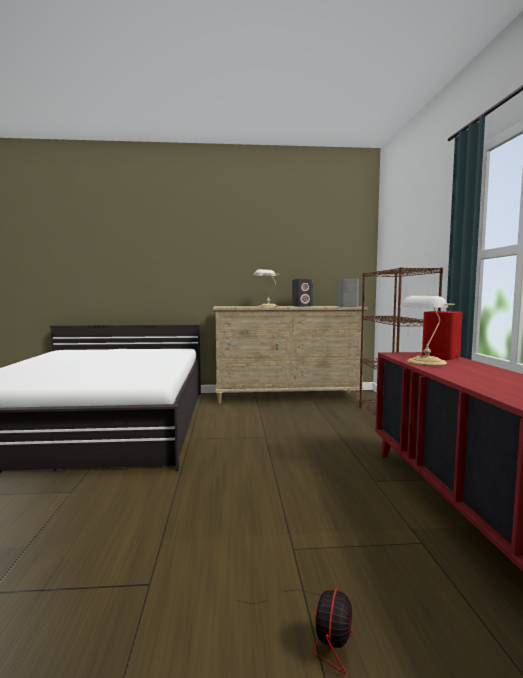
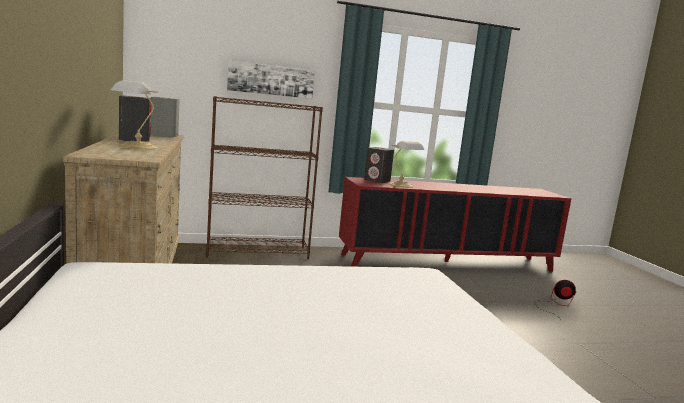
camera: 100 degrees left, 5 degrees up
red speaker [422,311,462,360] -> grey speaker [364,147,394,183]
none -> picture [227,60,315,99]

